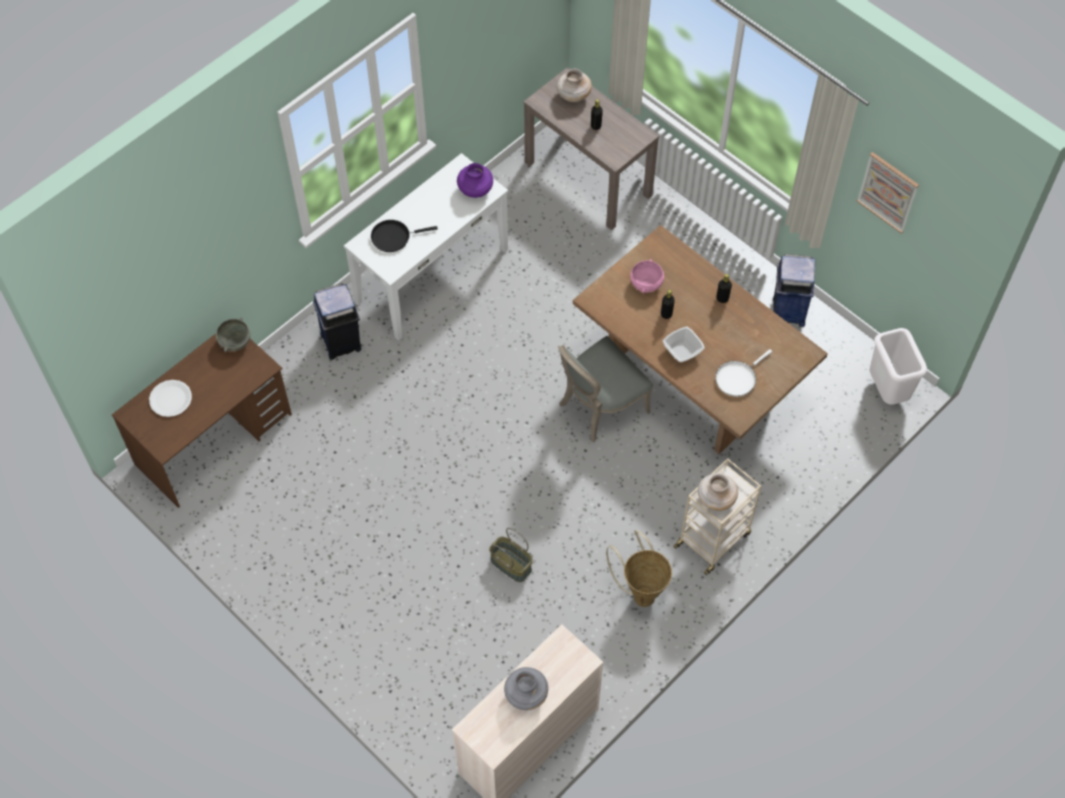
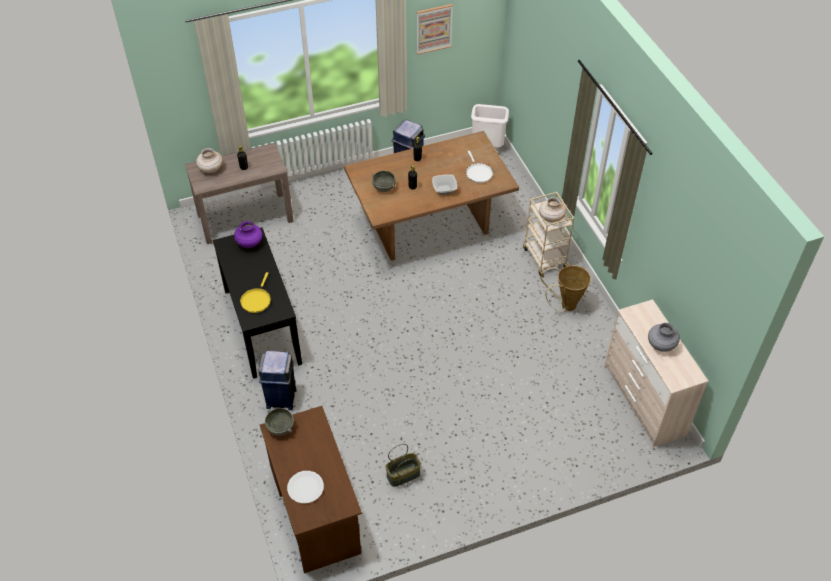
camera: 65 degrees left, 10 degrees down
white console table [344,153,508,340] -> black console table [213,227,302,379]
black frying pan [371,220,438,252] -> yellow frying pan [240,272,271,313]
basket [489,528,533,582] -> basket moved to [385,444,421,487]
grey chair [558,336,653,442] -> none
pink bowl [630,259,664,293] -> grey bowl [372,171,396,192]

